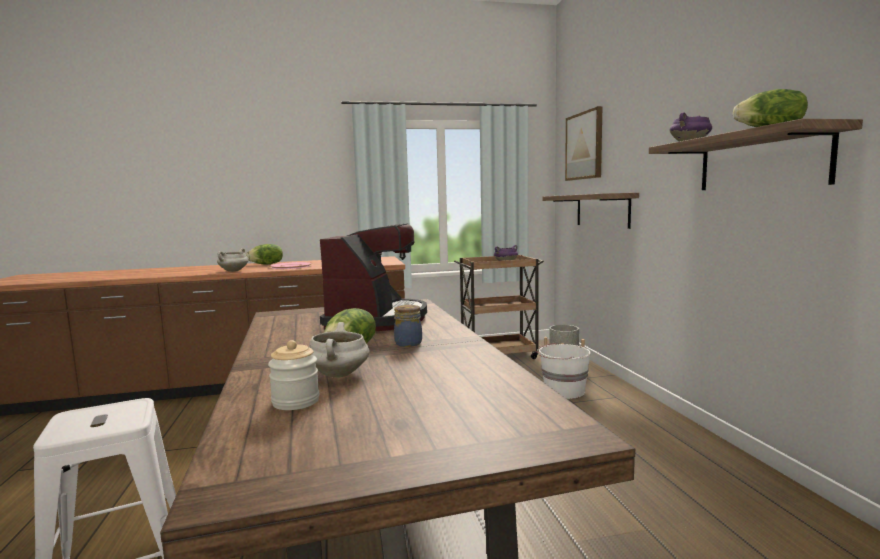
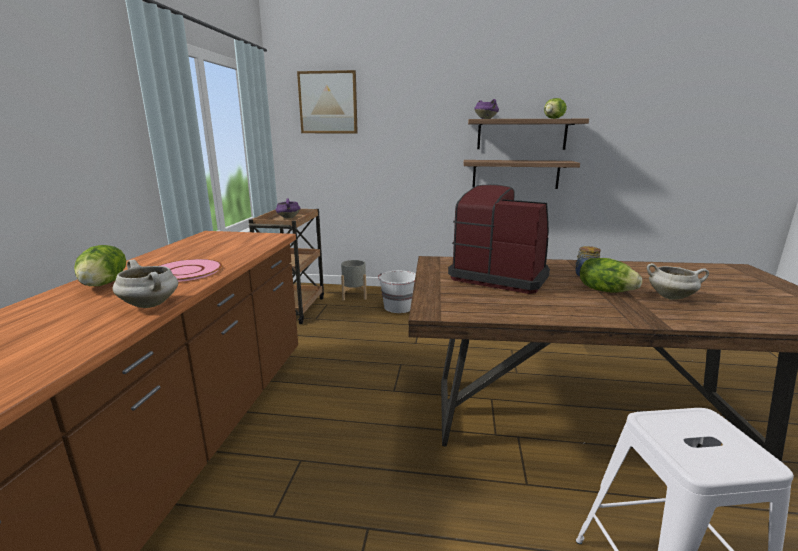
camera: 70 degrees left, 10 degrees up
jar [268,340,319,410] -> none
shelf [542,193,639,229] -> shelf moved to [464,160,580,189]

